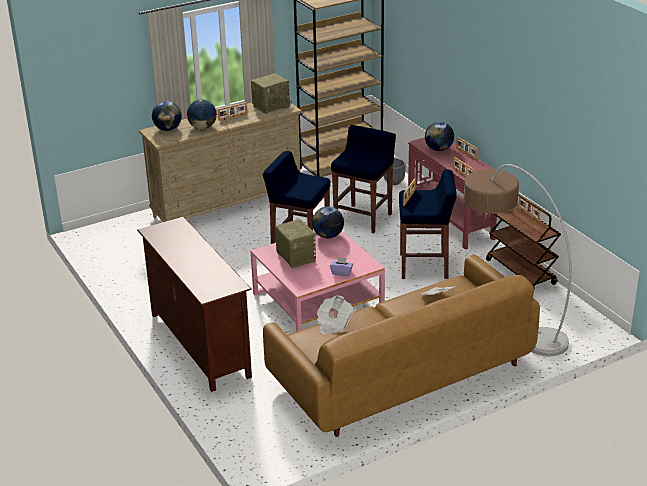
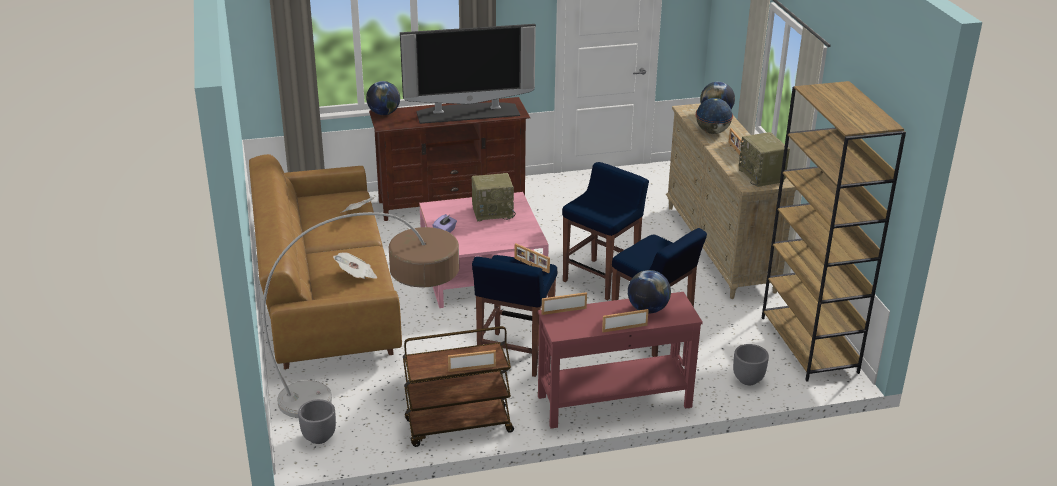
camera: 105 degrees right, 0 degrees up
globe [312,206,344,238] -> globe moved to [366,81,400,115]
none -> grey planter [298,399,336,444]
none -> television [400,24,536,124]

